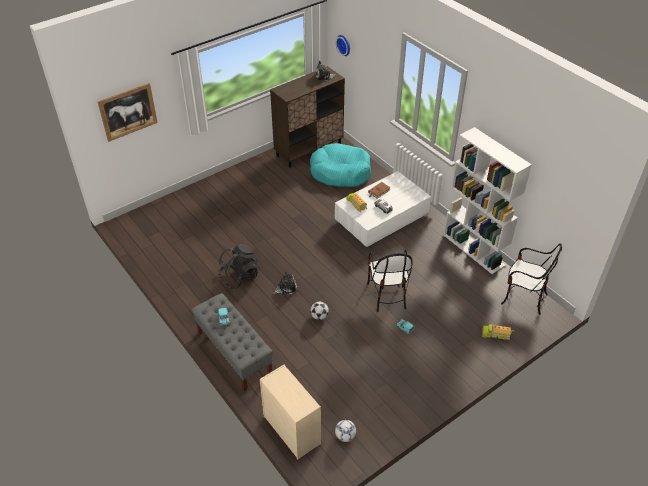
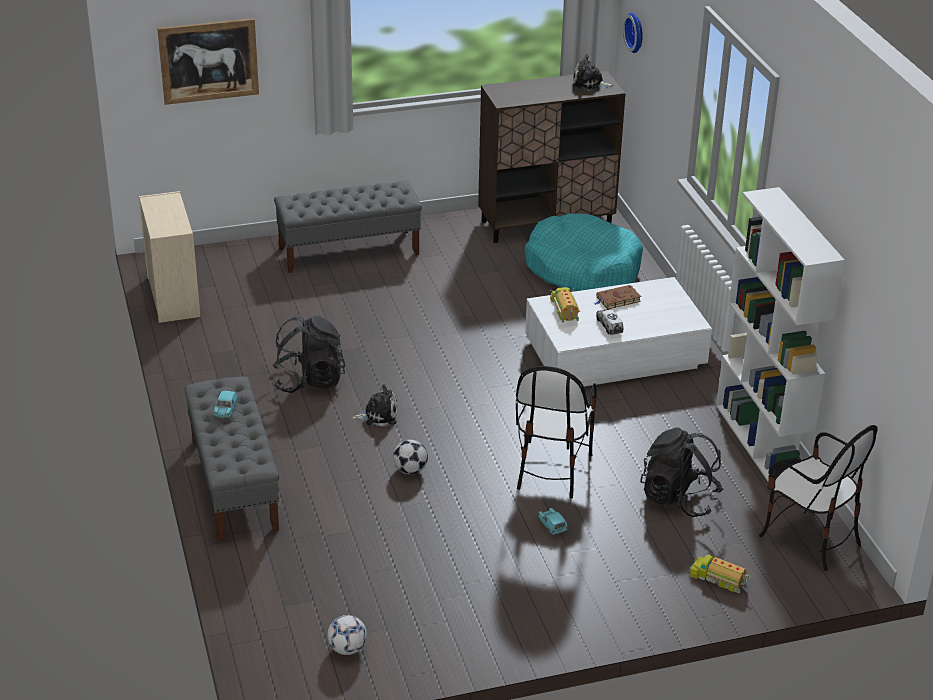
camera: 20 degrees right, 10 degrees down
beige dresser [260,364,321,460] -> beige dresser moved to [139,191,200,323]
none -> grey bench [274,181,422,273]
none -> black backpack [640,428,724,517]

